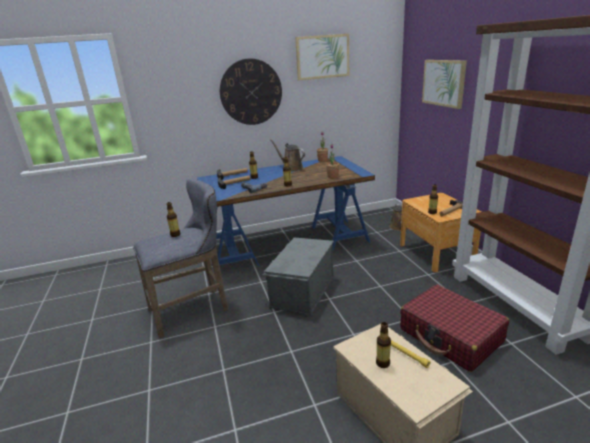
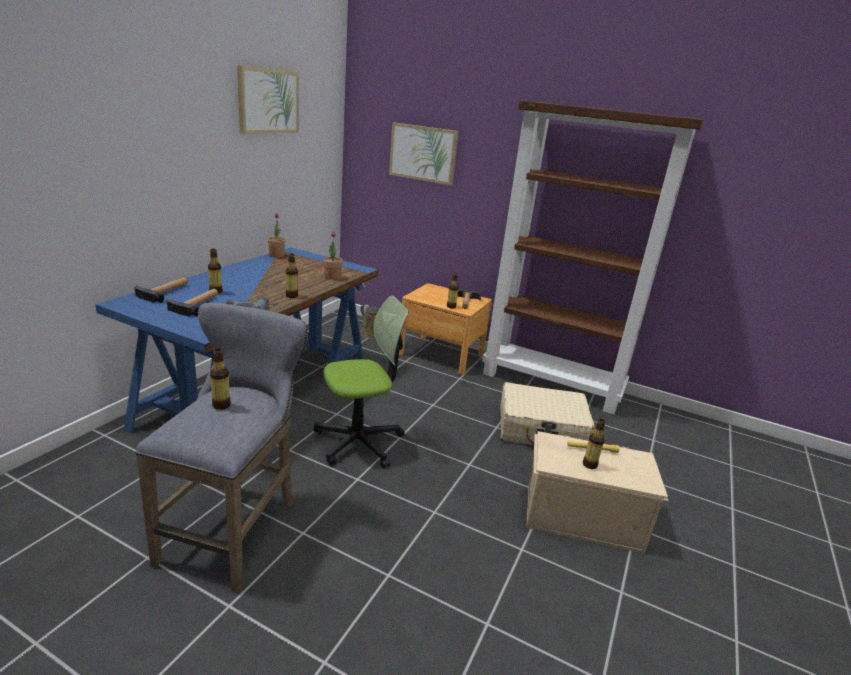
camera: 50 degrees left, 0 degrees up
wall clock [220,59,282,125] -> none
grey storage box [263,237,334,316] -> office chair [314,296,409,468]
brown watering can [270,139,305,172] -> none
red suitcase [400,284,509,372] -> beige suitcase [500,382,595,445]

